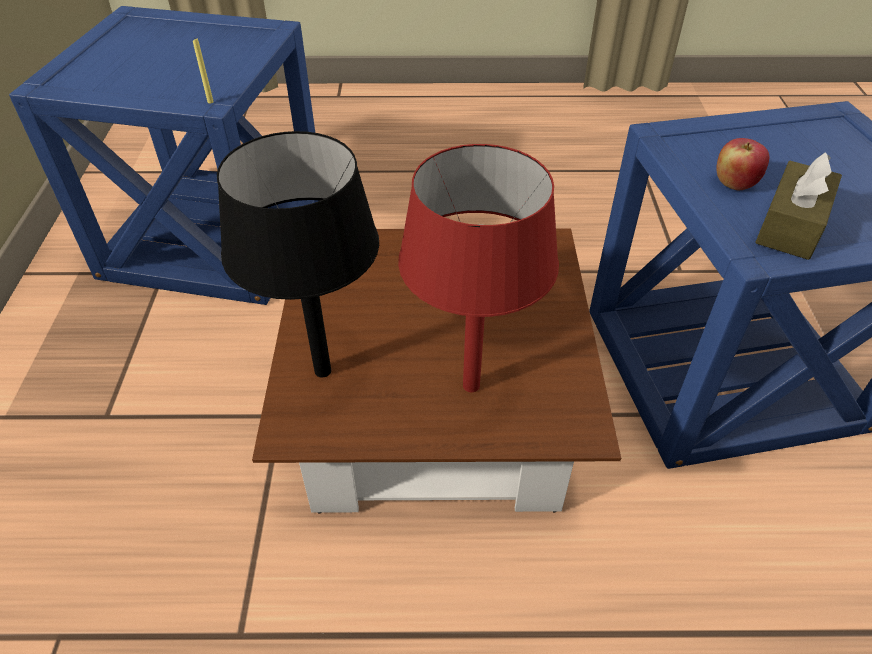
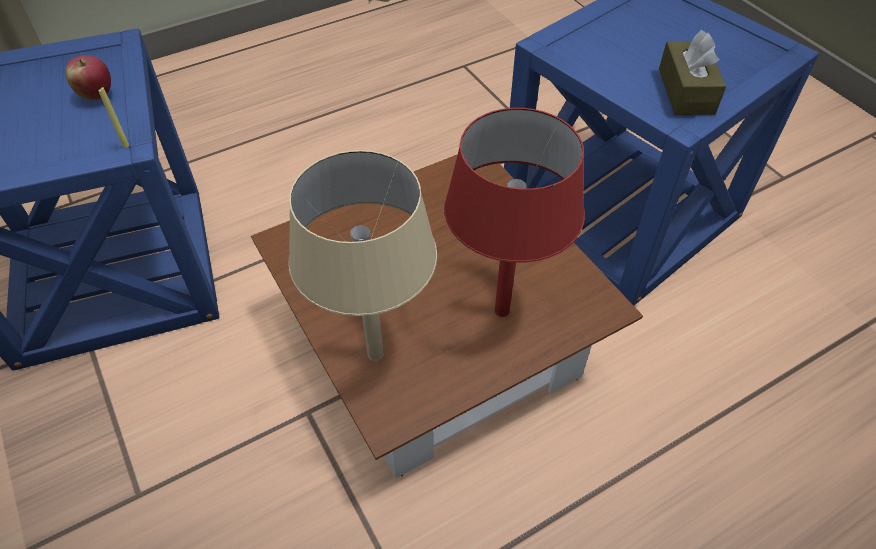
camera: 30 degrees left, 5 degrees up
black table lamp [217,131,379,377] -> beige table lamp [288,150,437,361]
apple [716,138,769,190] -> apple moved to [66,55,111,100]

